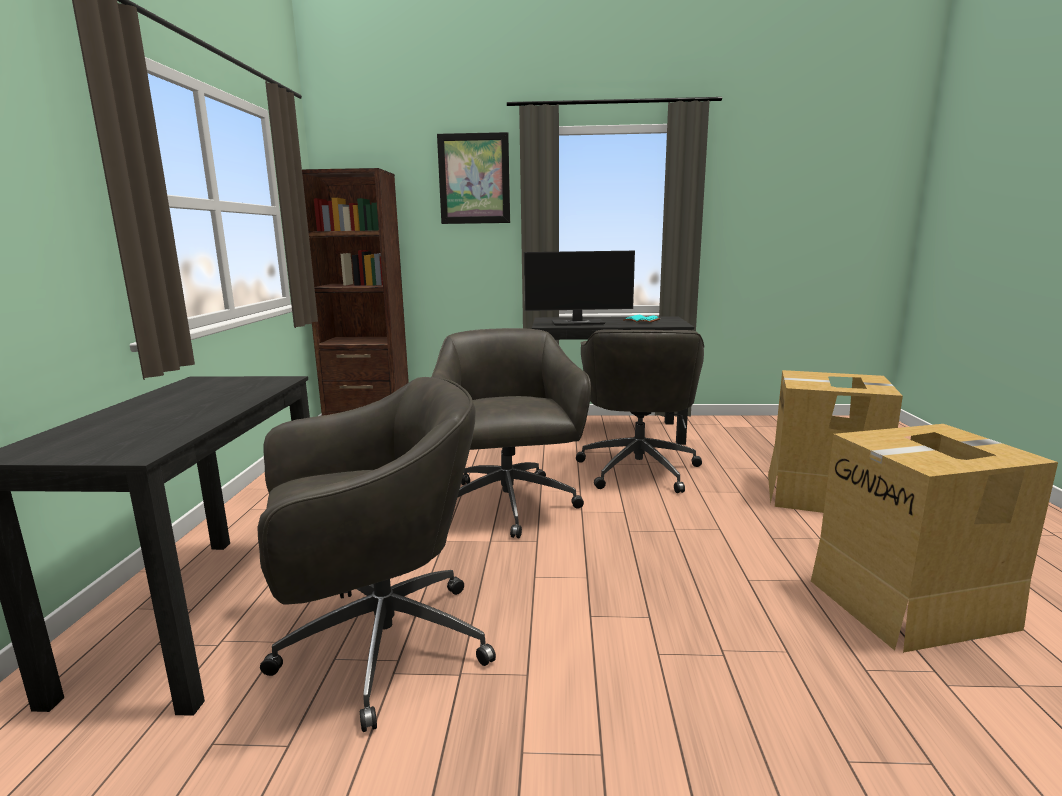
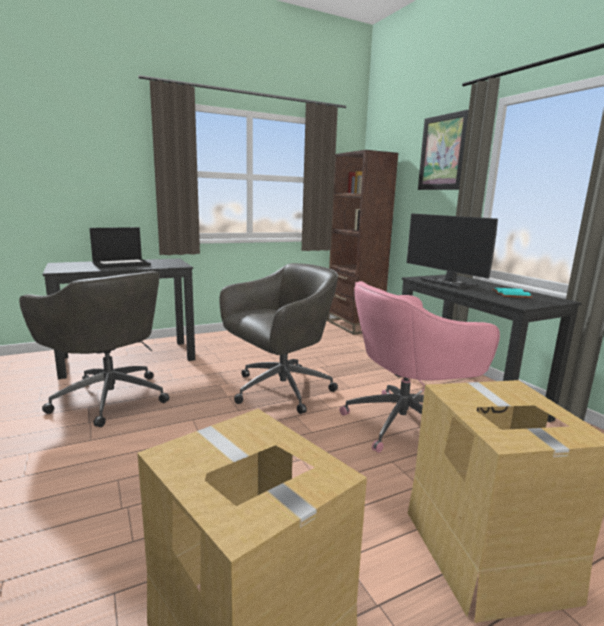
camera: 60 degrees right, 0 degrees up
grey office chair [576,330,705,493] -> pink office chair [340,281,500,453]
none -> laptop [89,227,151,268]

